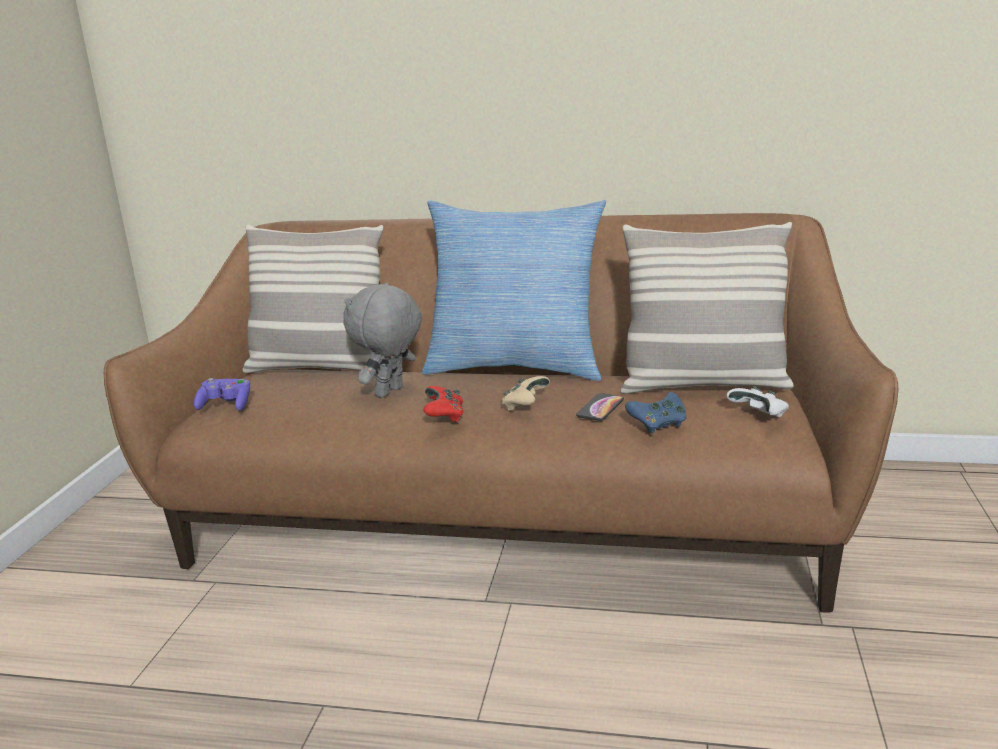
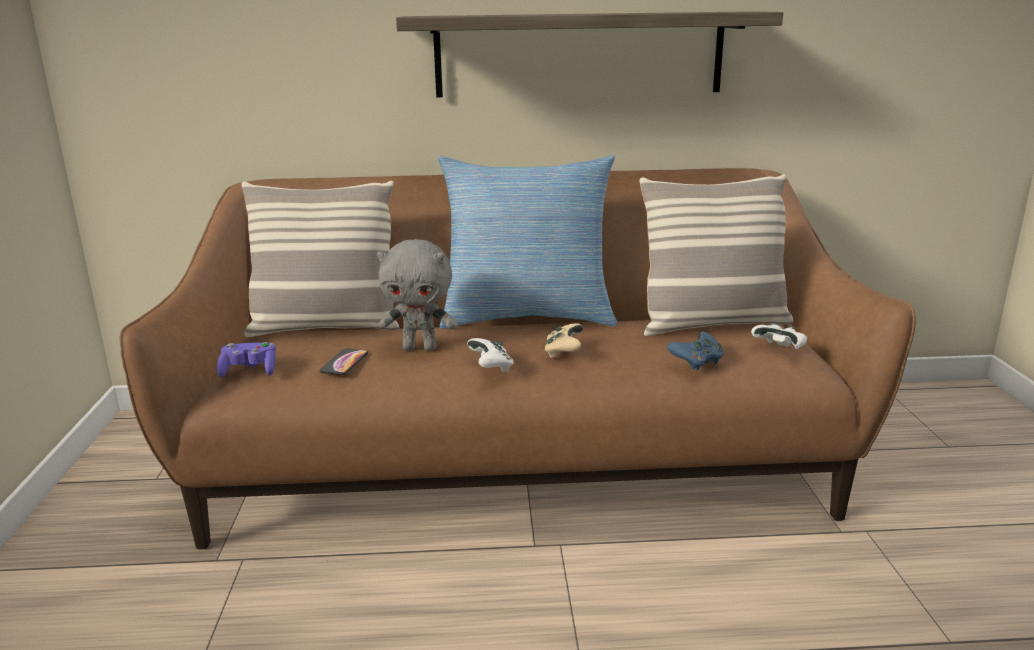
camera: 15 degrees left, 0 degrees up
grey plush toy [343,283,422,398] -> grey plush toy turned 105 degrees counterclockwise [377,239,458,351]
red game controller [423,386,463,422] -> white game controller [467,338,514,372]
phone [576,393,624,421] -> phone moved to [320,349,368,375]
none -> shelf [396,11,783,97]

